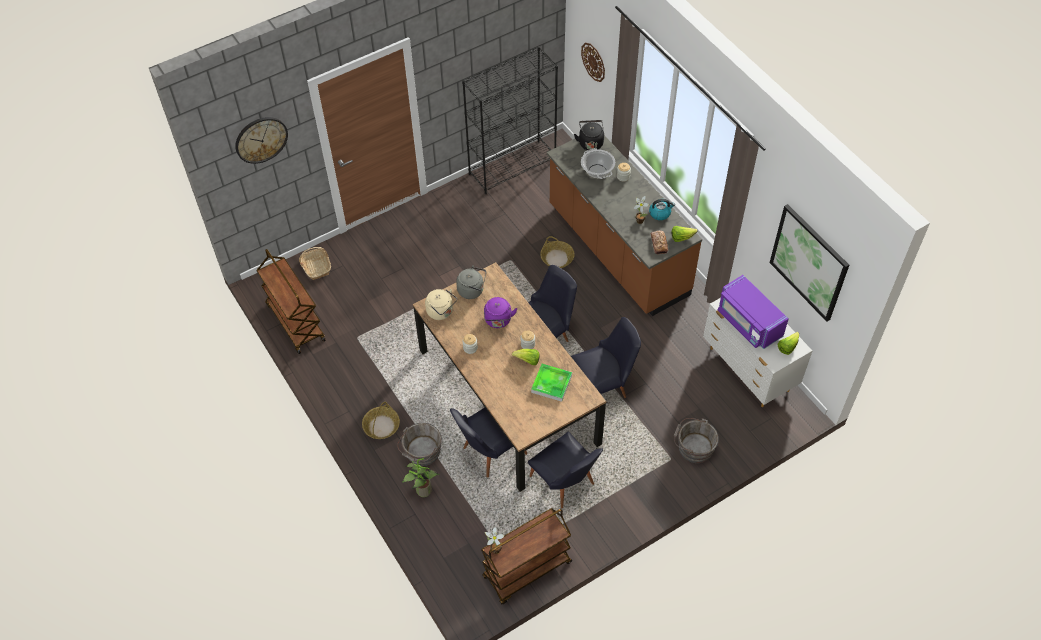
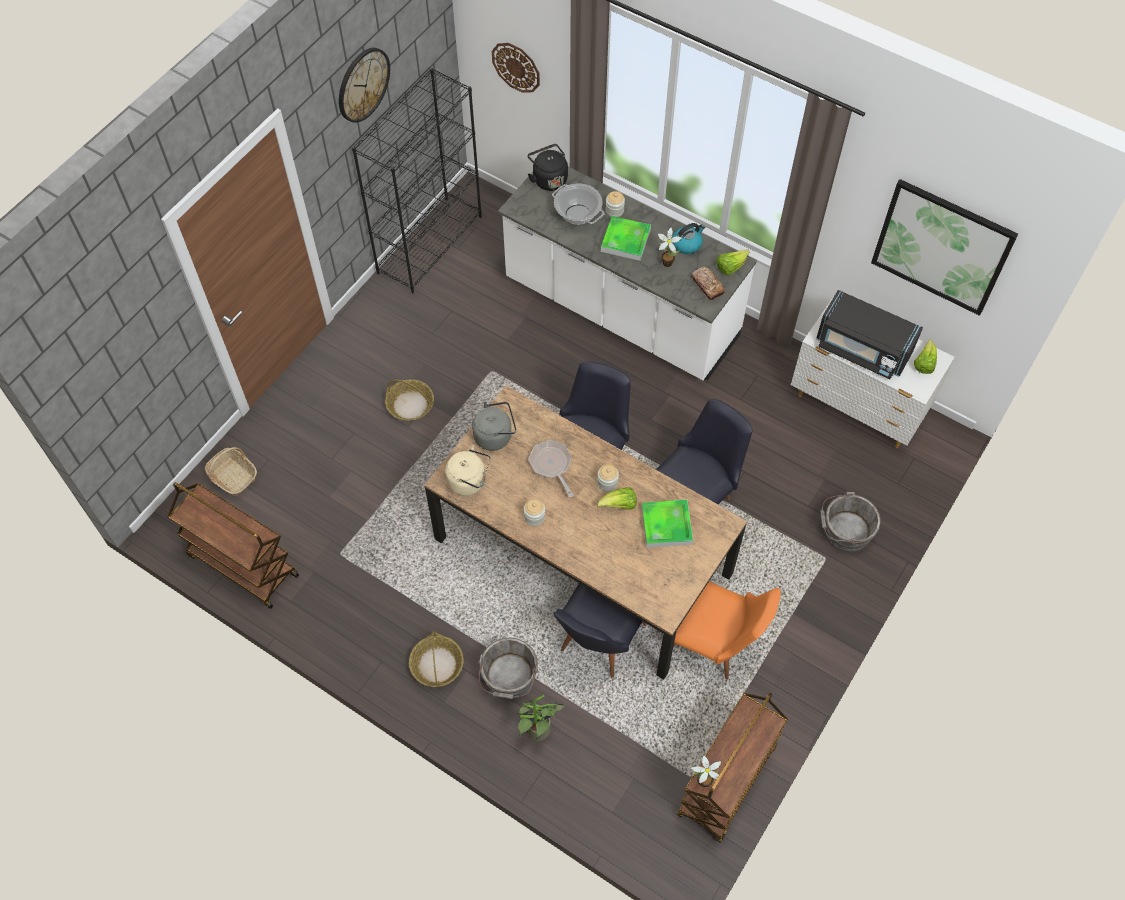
camera: 25 degrees left, 5 degrees up
wall clock [235,117,288,164] -> wall clock moved to [339,48,390,123]
purple kettle [484,297,517,328] -> frying pan [528,440,574,497]
black chair [528,432,603,508] -> orange chair [673,581,781,680]
basket [540,236,575,268] -> basket moved to [385,379,434,421]
brown counter [547,135,702,316] -> white counter [498,167,757,380]
purple microwave [718,275,789,349] -> black microwave [816,290,923,379]
none -> tray [601,216,651,261]

